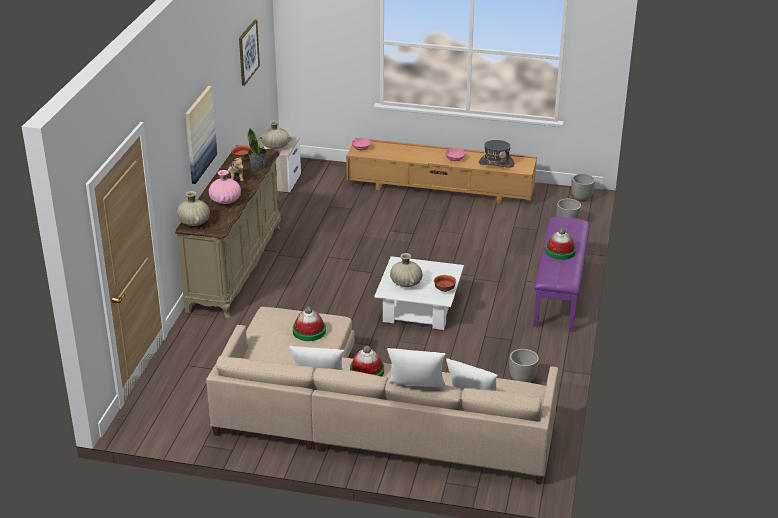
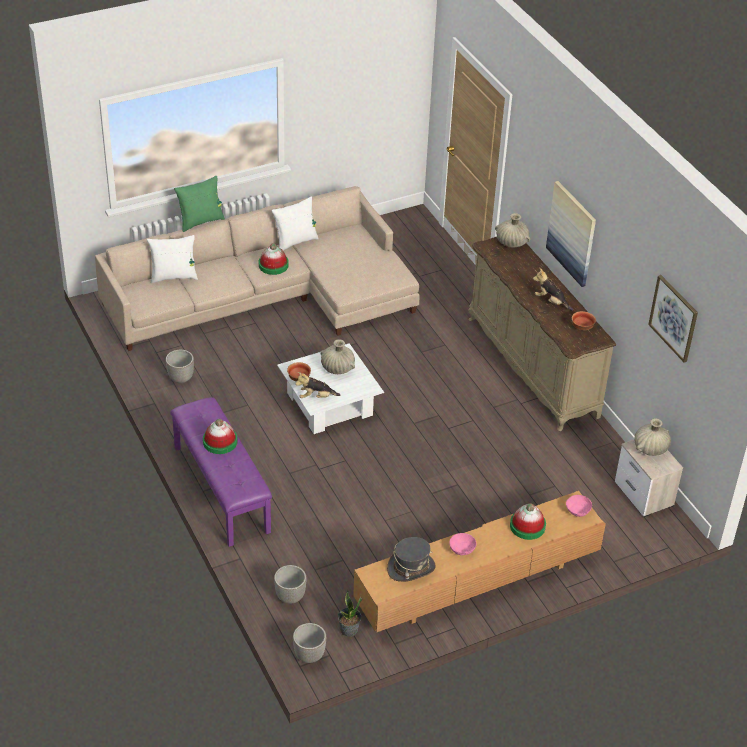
camera: 140 degrees right, 10 degrees up
pink vase [209,170,241,204] -> none
potted plant [247,129,267,170] -> potted plant moved to [338,589,362,637]
hat [293,307,326,341] -> hat moved to [510,503,546,540]
white pillow [387,348,446,387] -> green pillow [174,176,225,232]
none -> plush toy [295,372,341,398]

